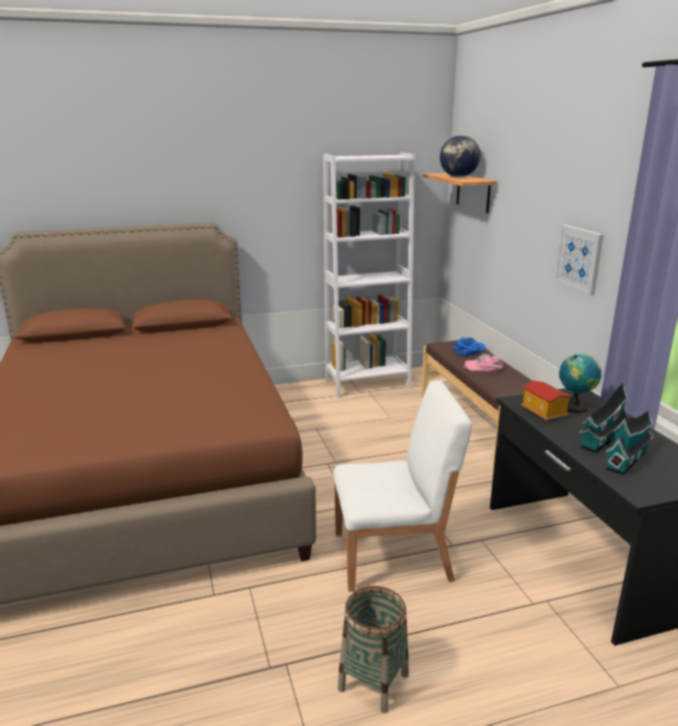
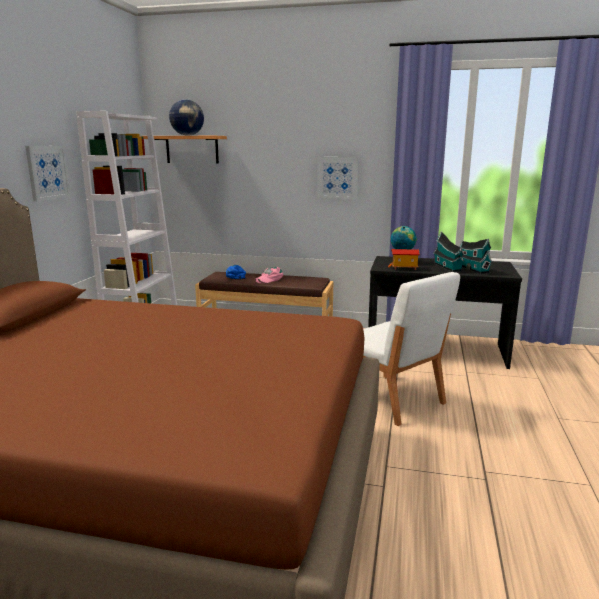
camera: 60 degrees left, 5 degrees down
white chair [333,381,472,592] -> white chair turned 120 degrees clockwise [363,272,460,426]
basket [338,586,409,713] -> none
none -> picture [25,146,70,201]

